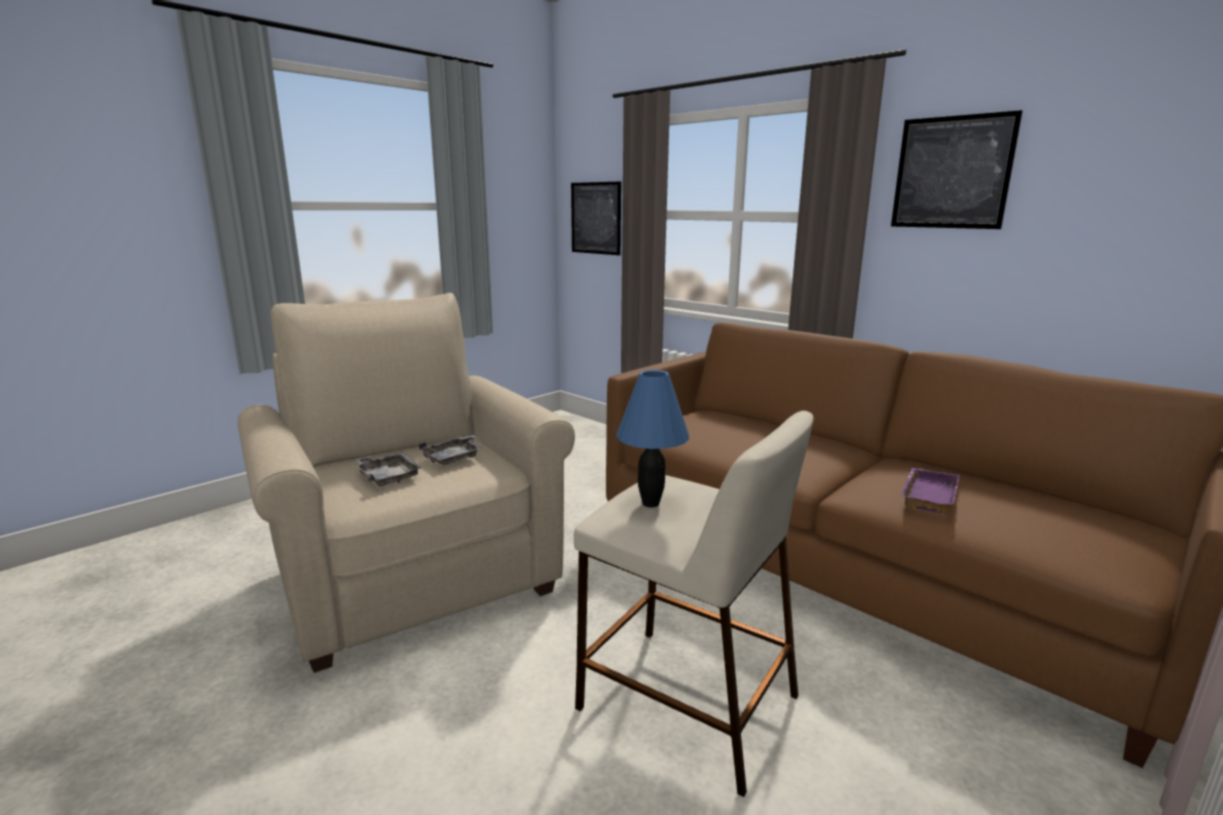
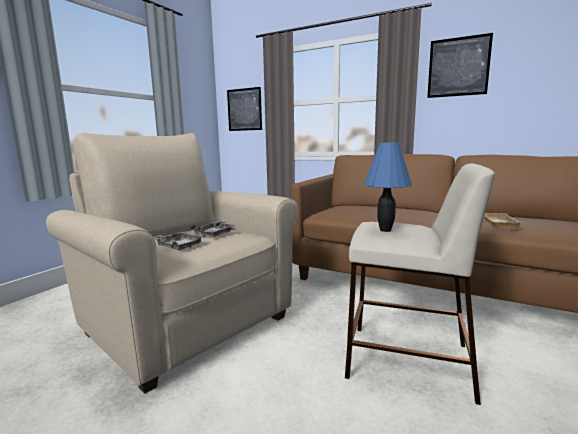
camera: 15 degrees left, 5 degrees down
purple tray [901,468,960,514] -> beige tray [484,213,521,229]

